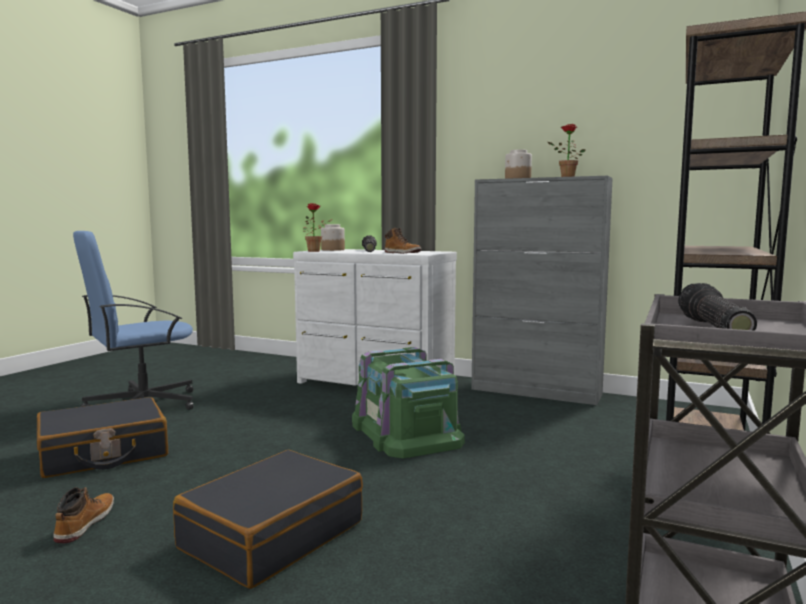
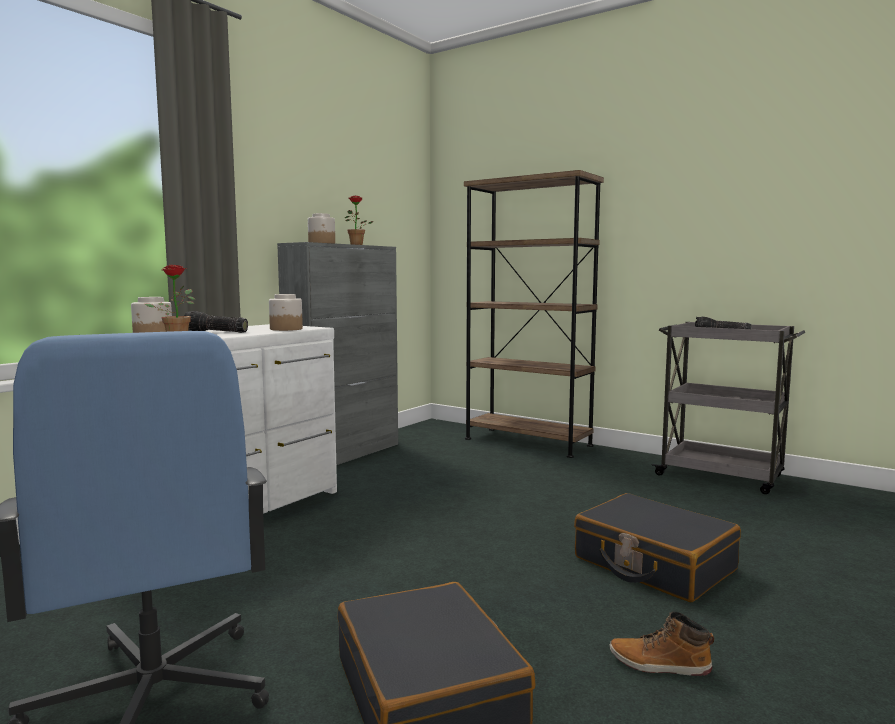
camera: 80 degrees left, 0 degrees up
green storage box [352,347,465,458] -> none
boot [385,228,421,254] -> jar [269,294,303,331]

